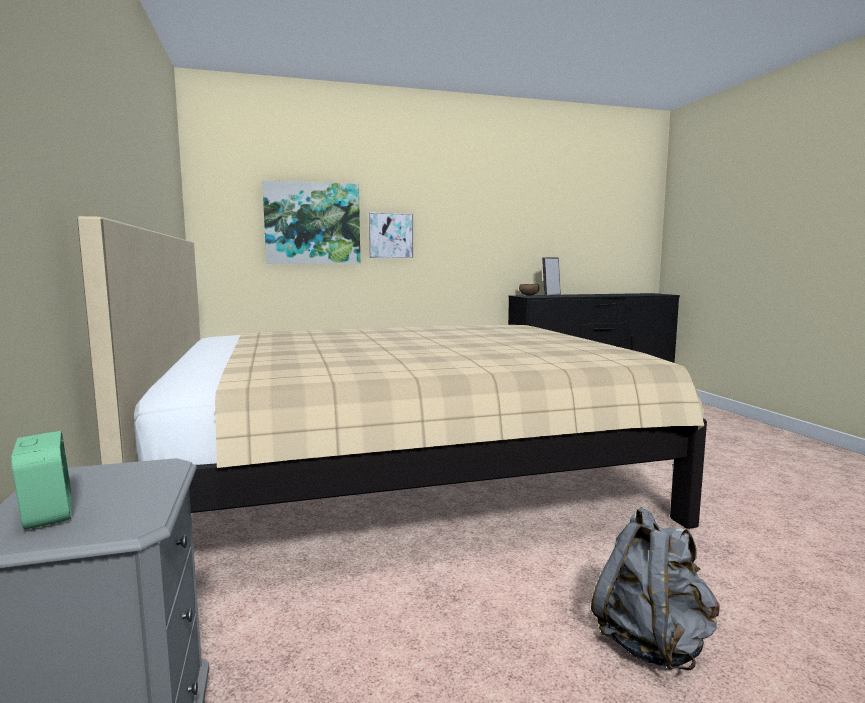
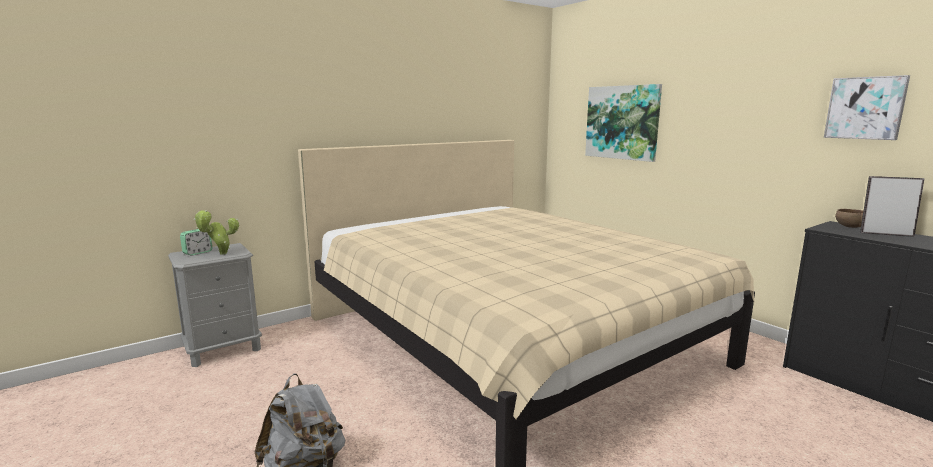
camera: 70 degrees right, 5 degrees up
picture [369,212,413,258] -> picture moved to [824,75,910,140]
none -> potted plant [194,210,239,255]

